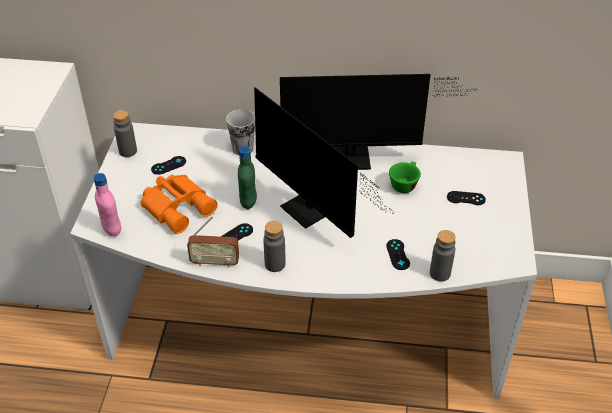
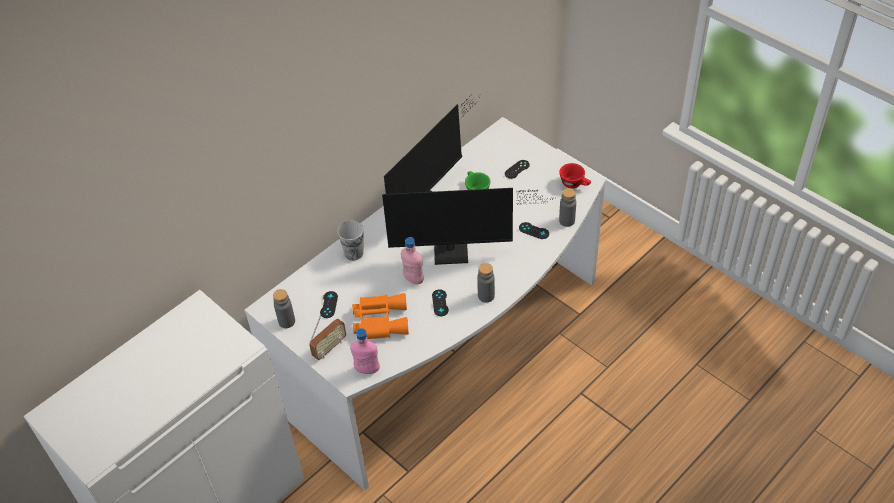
camera: 50 degrees left, 5 degrees up
radio [187,216,239,268] -> radio moved to [309,315,346,360]
green bottle [238,146,257,209] -> pink bottle [401,237,424,284]
none -> red cup [559,163,591,189]

